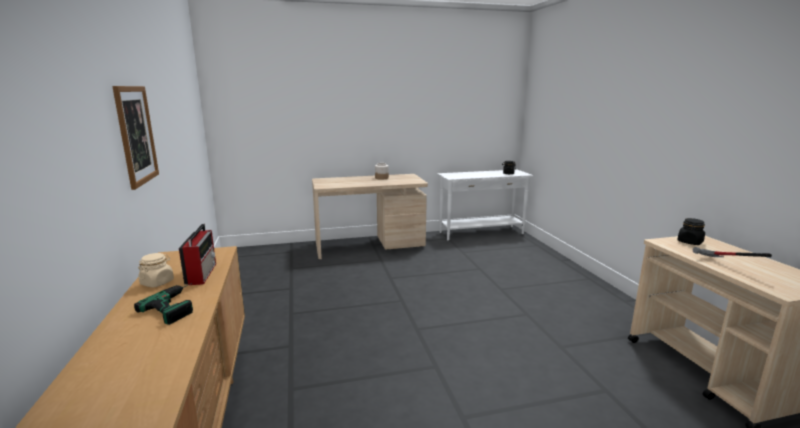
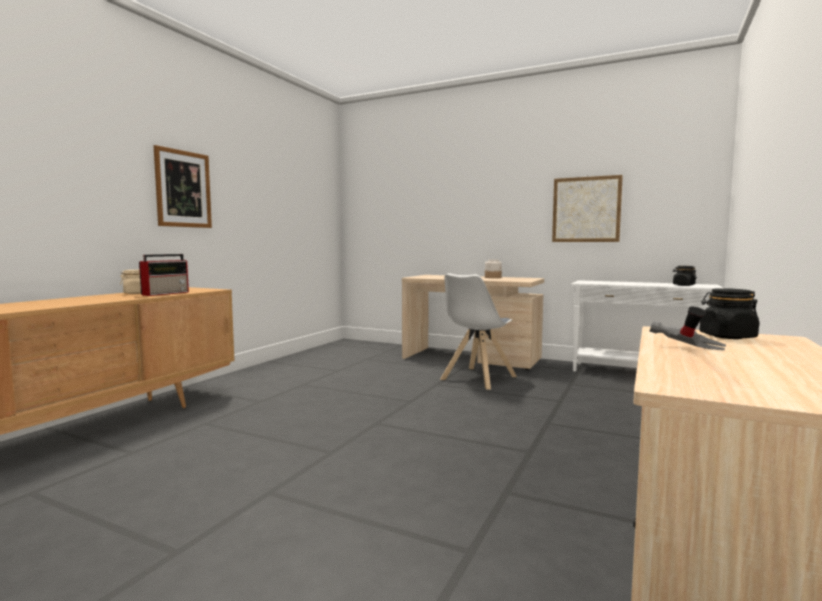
camera: 40 degrees right, 10 degrees down
power drill [134,283,193,325] -> none
none -> chair [440,273,517,390]
none -> picture [552,175,623,242]

